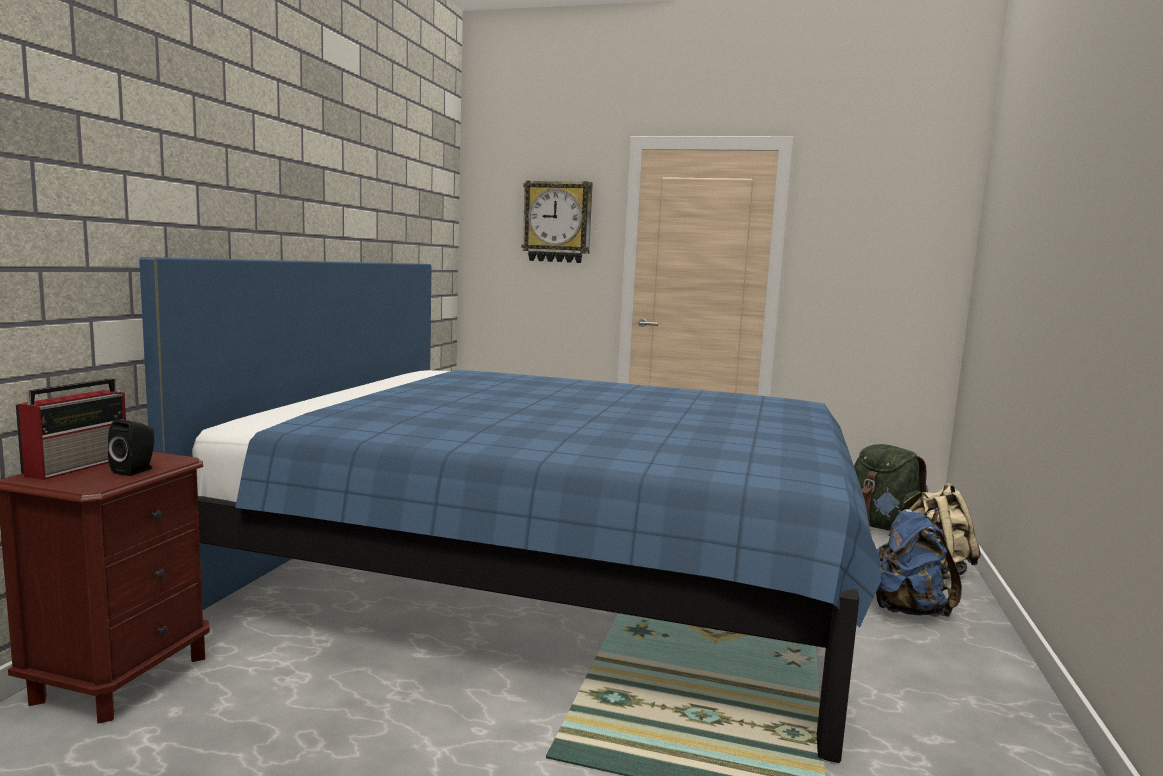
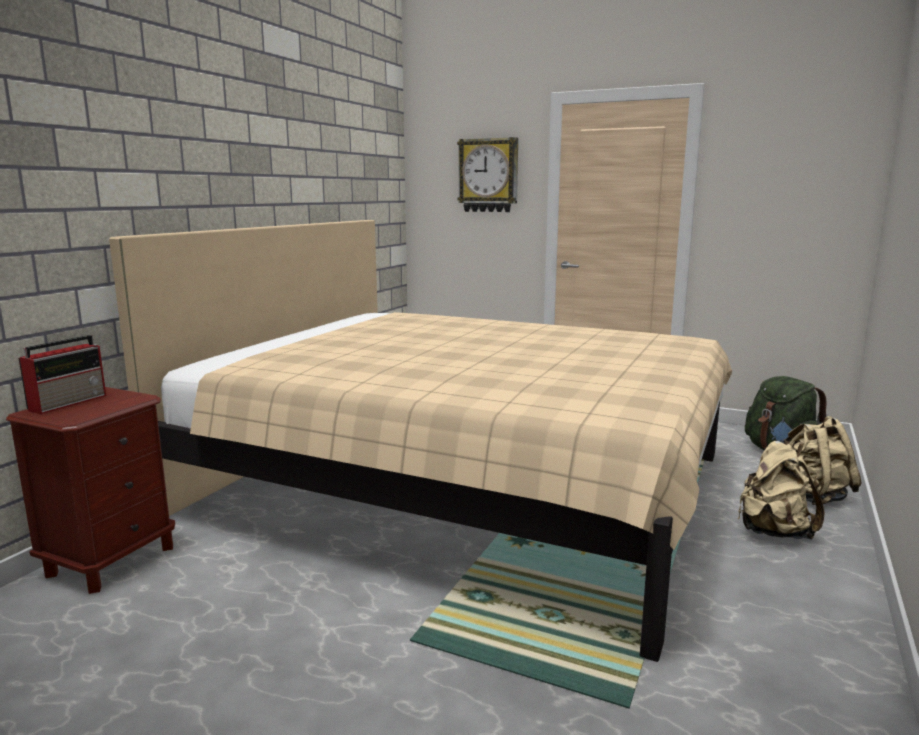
camera: 10 degrees right, 5 degrees up
black speaker [108,419,155,476] -> none
blue bed [139,257,881,763] -> beige bed [109,220,732,662]
blue backpack [875,508,962,617] -> beige backpack [738,440,825,539]

